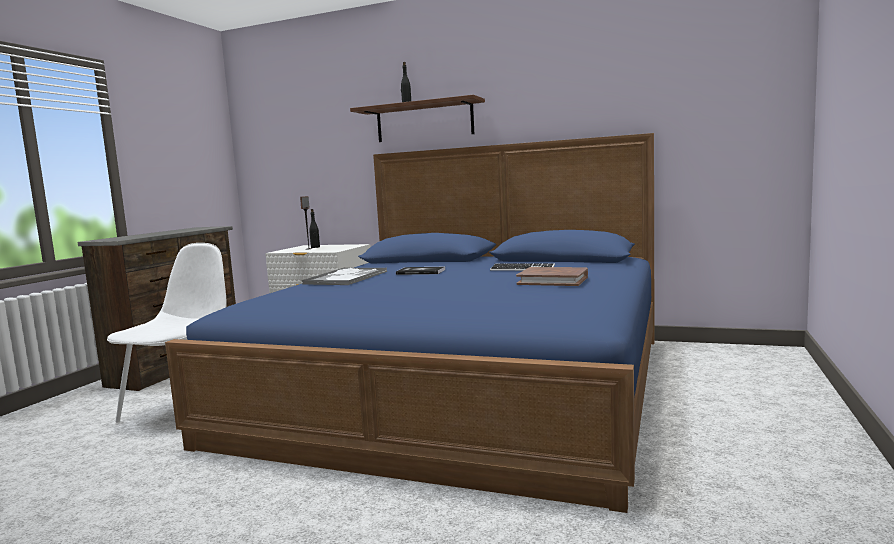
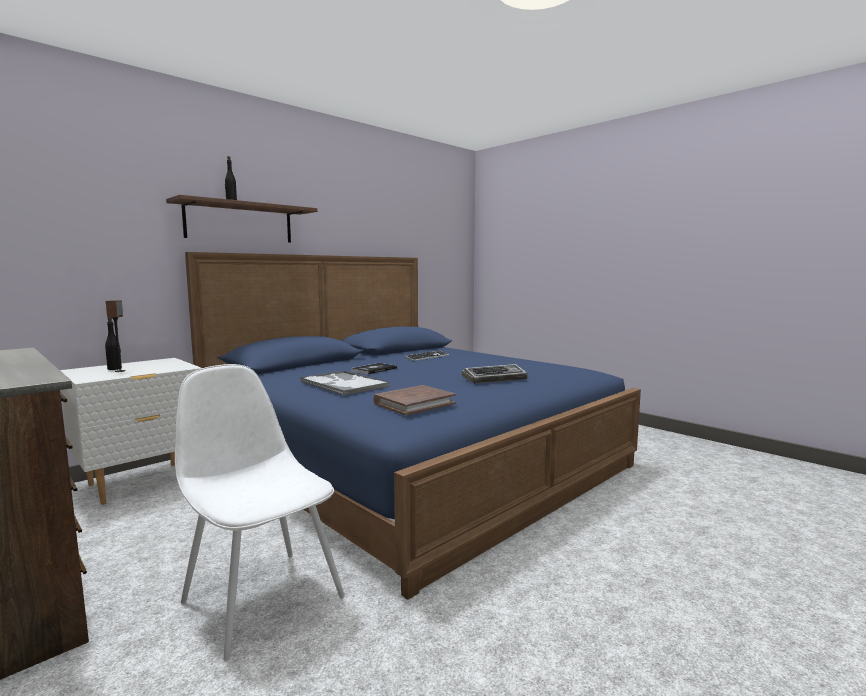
camera: 65 degrees left, 0 degrees up
brown book [516,267,588,286] -> brown book moved to [373,385,456,415]
none -> keyboard [462,364,527,384]

